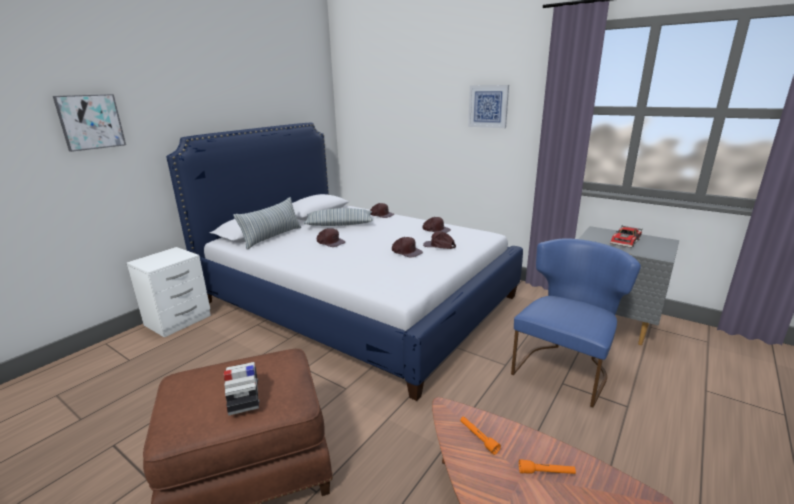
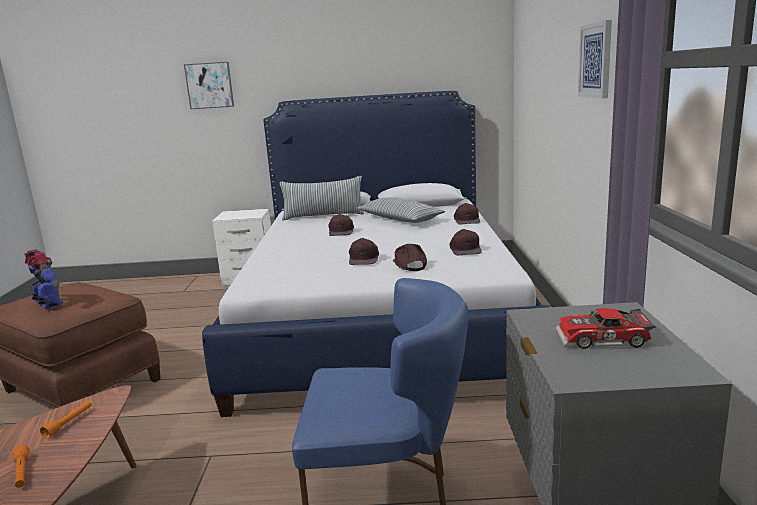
camera: 55 degrees right, 5 degrees down
toy car [224,362,259,416] -> toy robot [24,249,63,309]

